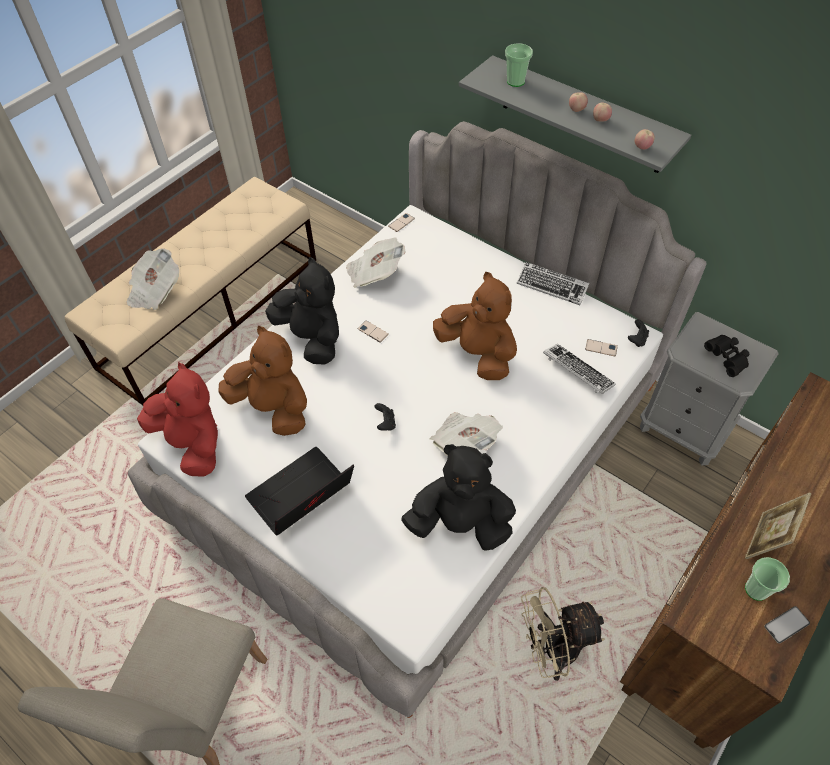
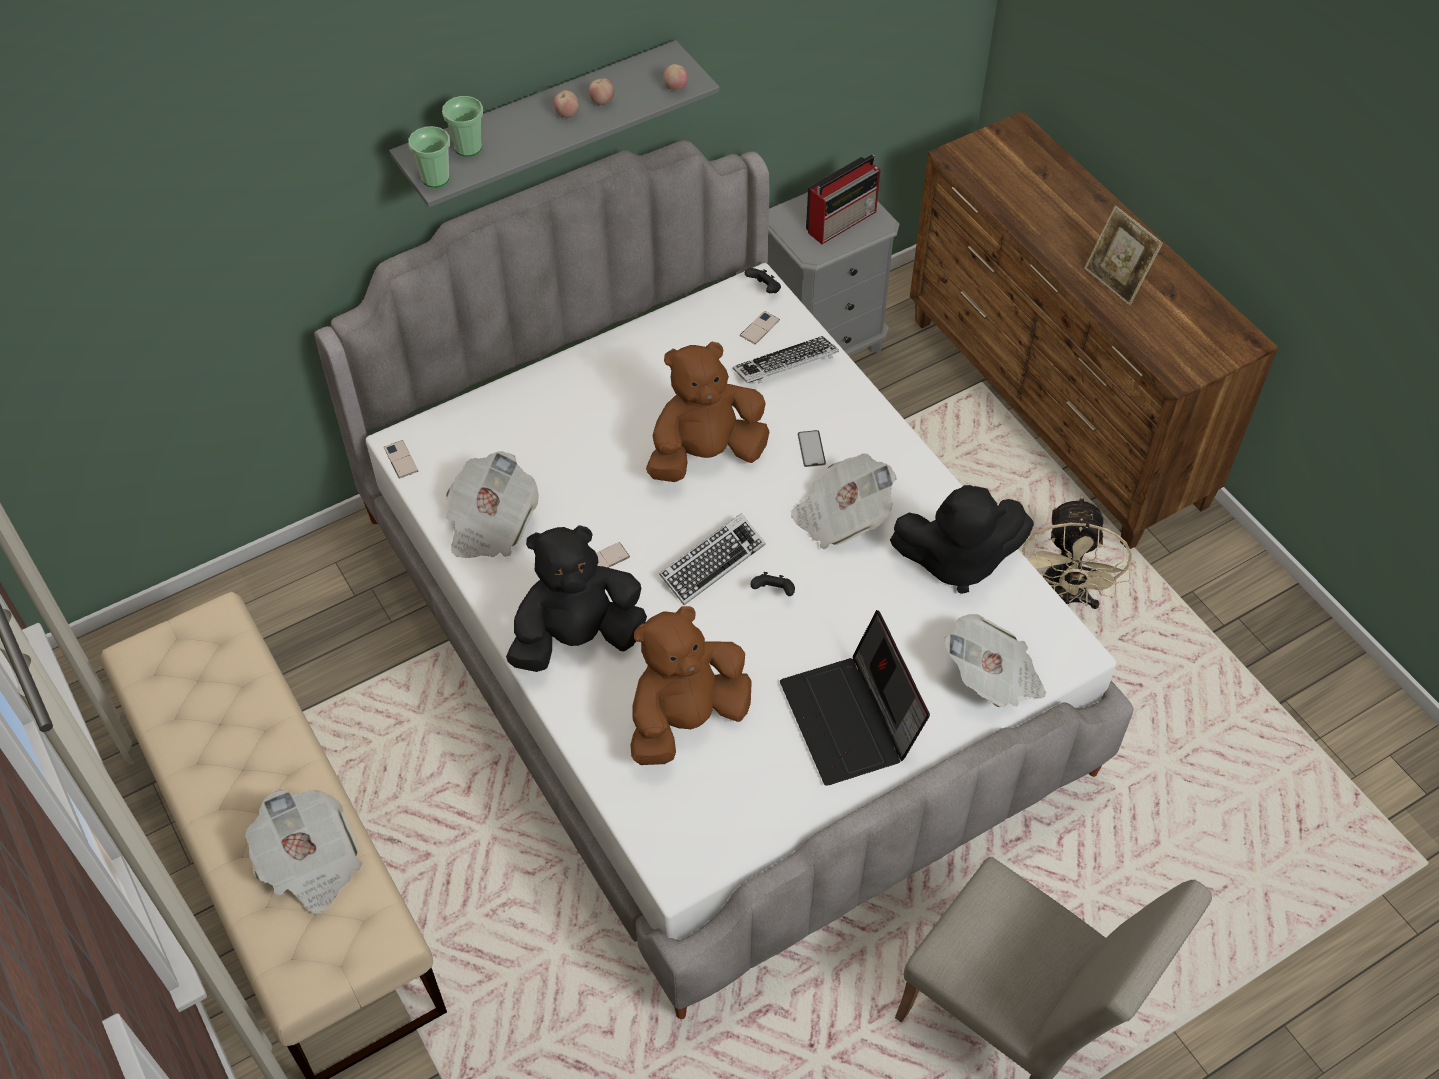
camera: 70 degrees left, 0 degrees up
red plush toy [137,362,218,477] -> none
black plush toy [401,444,516,551] -> black plush toy turned 120 degrees counterclockwise [890,485,1034,594]
keyboard [517,262,589,305] -> keyboard moved to [659,513,766,605]
black binoculars [704,335,749,377] -> radio [806,154,880,244]
cup [745,557,790,601] -> cup moved to [408,126,450,188]
phone [764,606,810,644] -> phone moved to [798,430,826,467]
none -> newspaper [944,614,1046,707]

